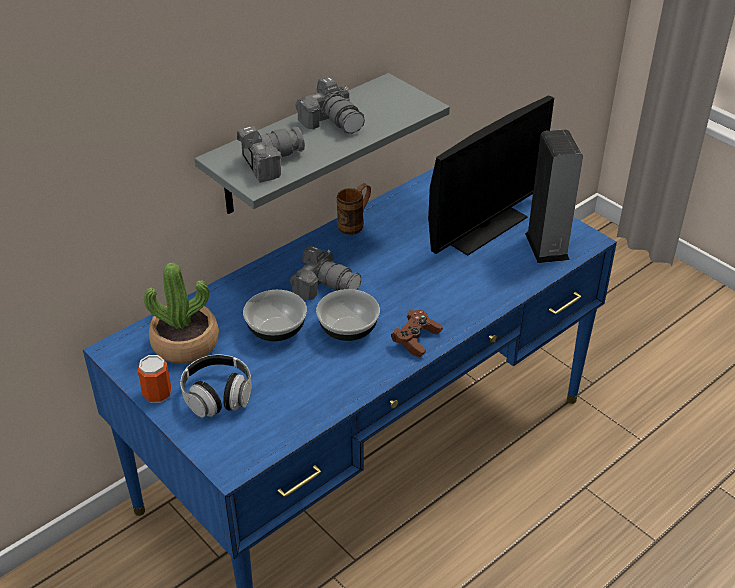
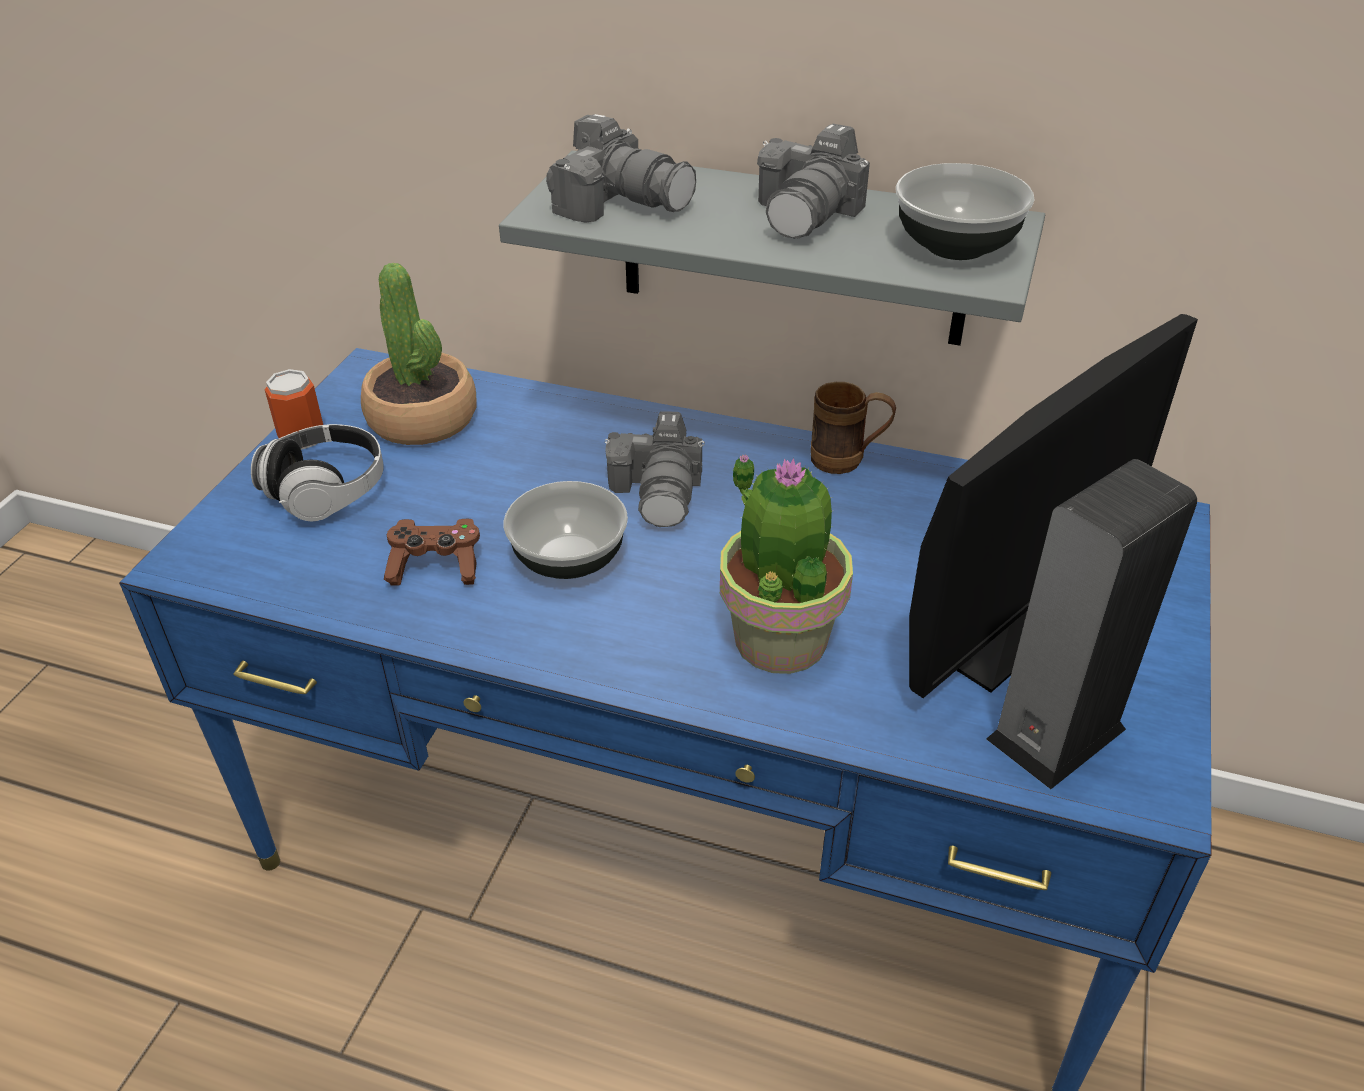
camera: 60 degrees right, 0 degrees up
bowl [243,290,307,341] -> bowl moved to [896,163,1035,260]
brown game controller [391,310,443,358] -> brown game controller moved to [384,519,480,586]
monitor [428,96,554,256] -> monitor turned 60 degrees counterclockwise [909,314,1198,698]
none -> potted plant [720,454,853,674]

